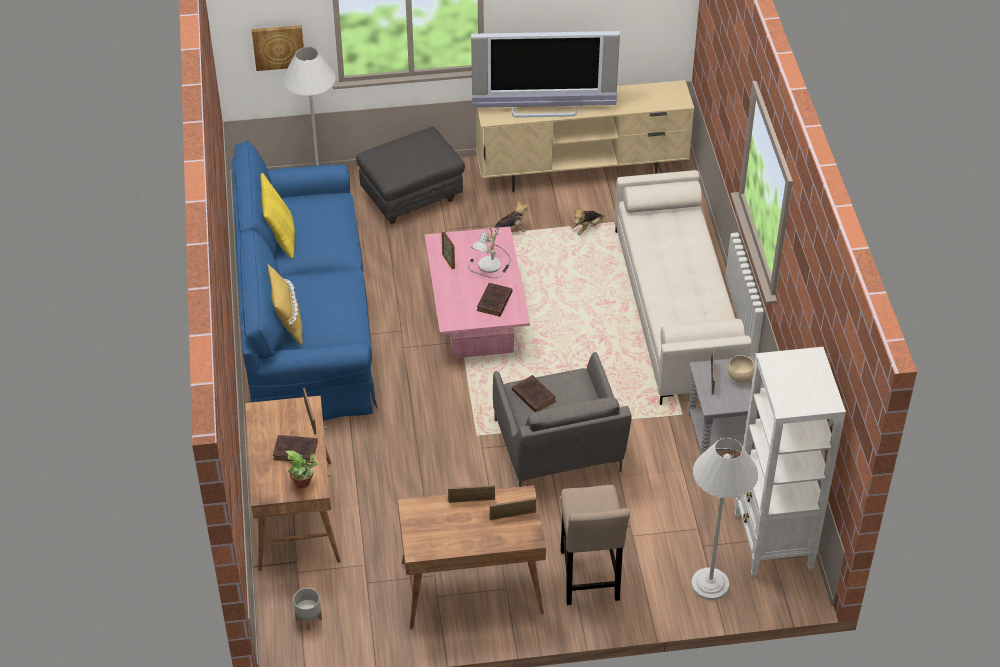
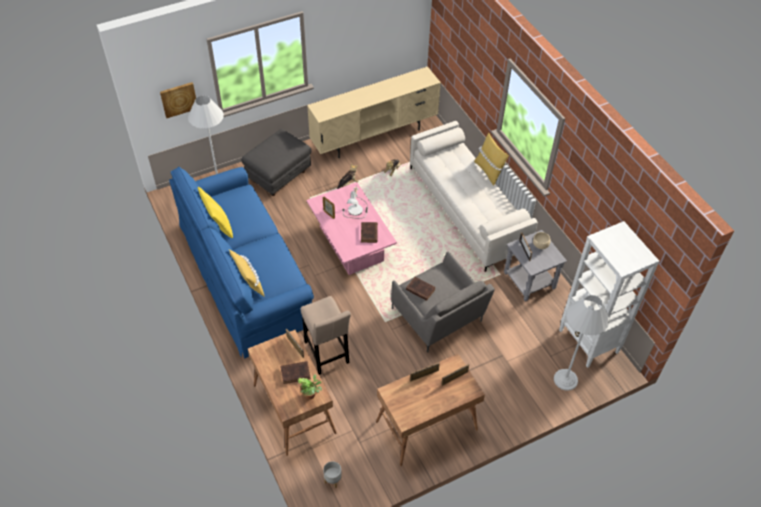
camera: 20 degrees left, 5 degrees up
television [471,31,620,118] -> none
beige stool [561,485,630,605] -> beige stool moved to [301,296,351,375]
none -> yellow pillow [474,133,509,185]

